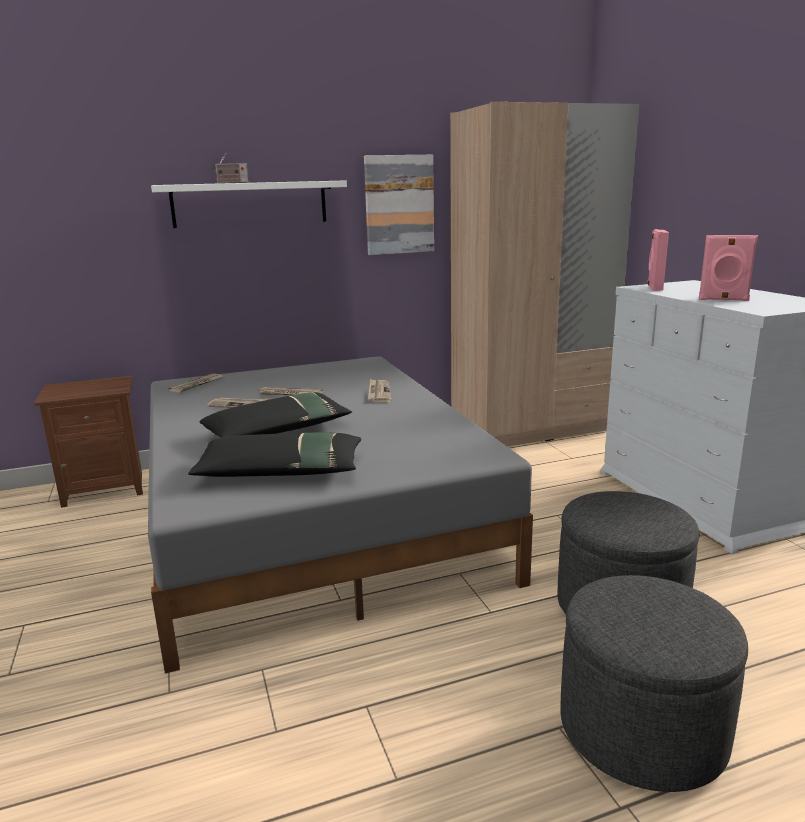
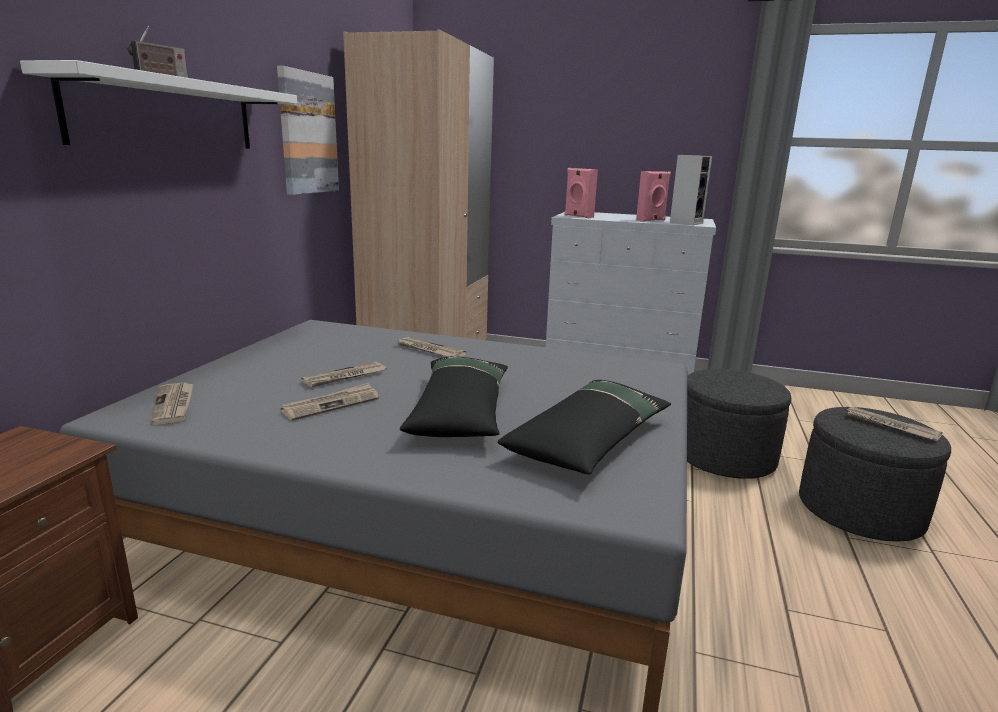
camera: 55 degrees left, 0 degrees up
none -> speaker [670,155,712,225]
none -> newspaper [845,407,943,441]

